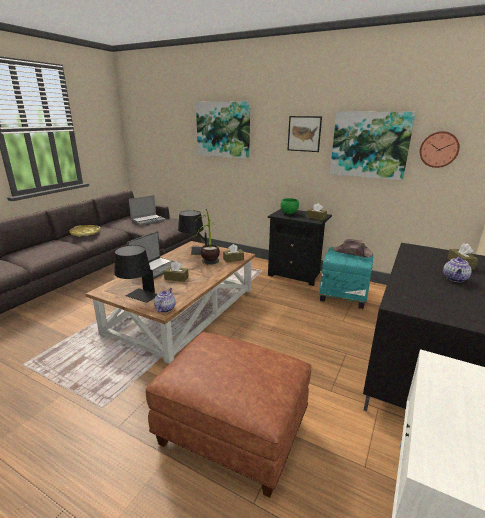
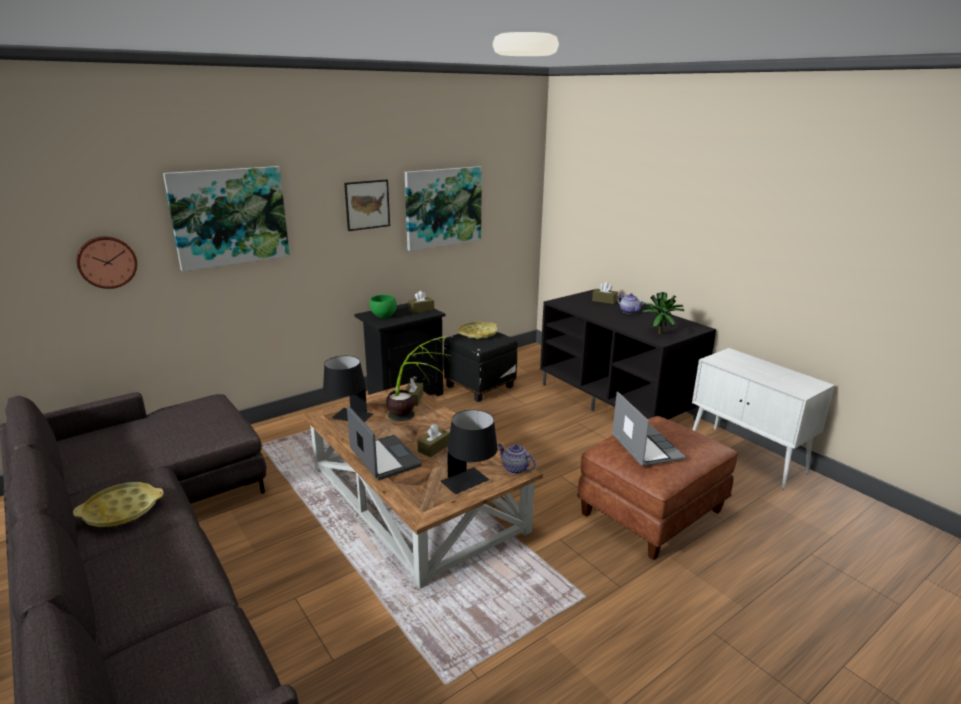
camera: 65 degrees left, 0 degrees up
laptop [129,195,166,225] -> laptop moved to [612,391,686,466]
turquoise ottoman [319,247,373,309] -> black ottoman [444,332,518,402]
brown hat [333,239,373,258] -> yellow tray [459,322,497,339]
wall clock [420,131,460,168] -> wall clock moved to [76,236,137,289]
none -> potted plant [642,292,684,334]

